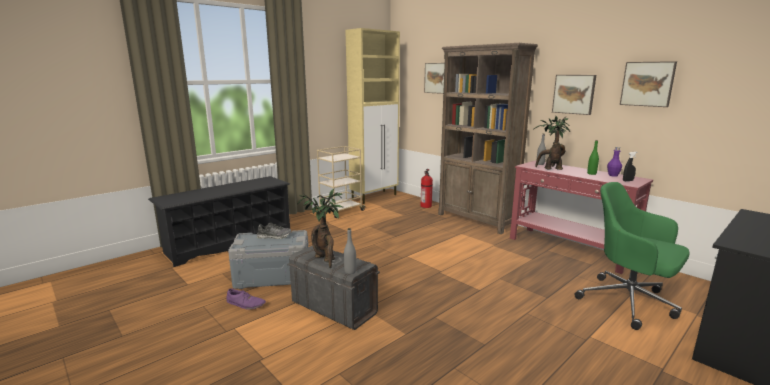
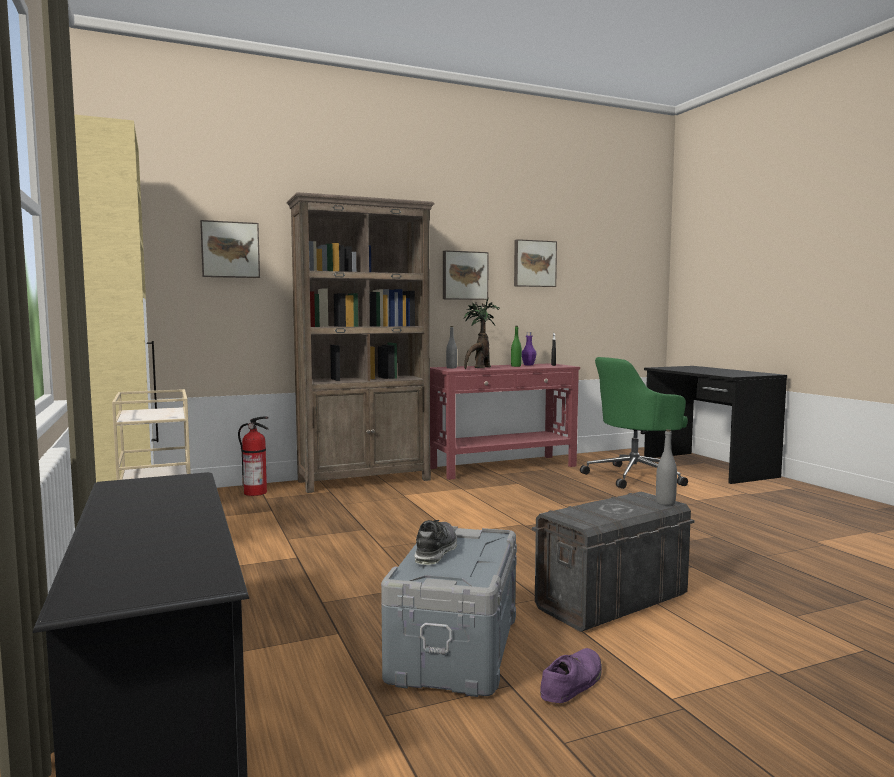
camera: 70 degrees left, 10 degrees down
potted plant [297,189,343,268] -> none

